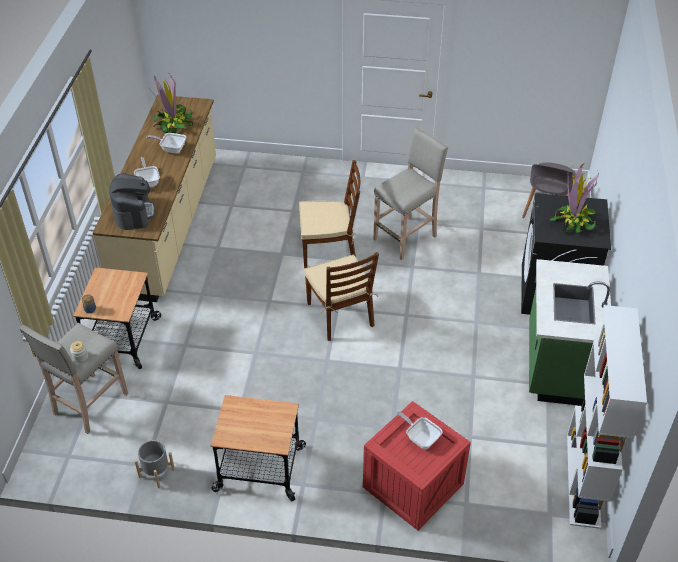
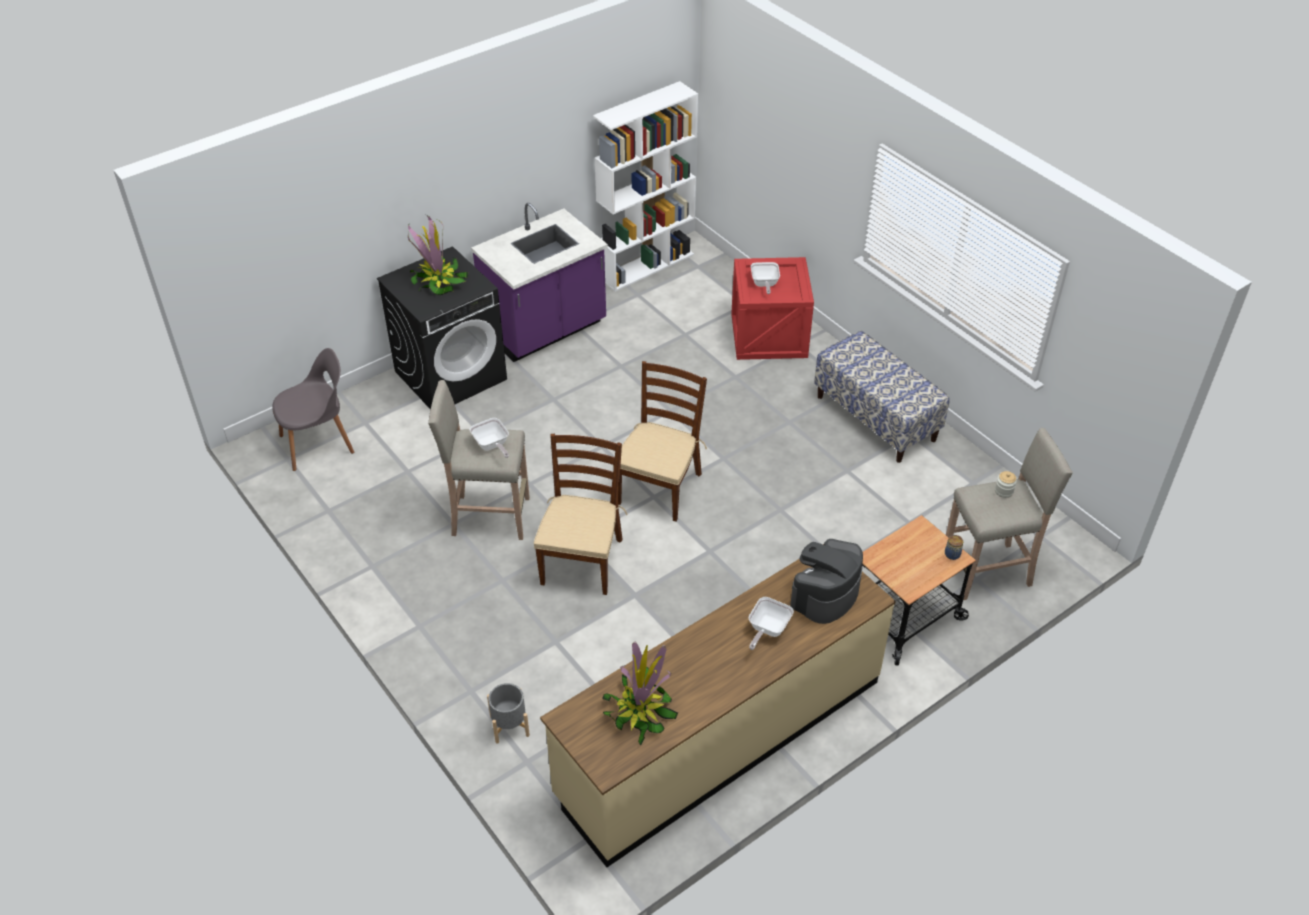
camera: 135 degrees left, 0 degrees up
grey planter [134,440,175,488] -> grey planter moved to [487,683,530,744]
frying pan [146,133,186,154] -> frying pan moved to [470,418,509,458]
cart [211,395,306,501] -> bench [814,331,950,463]
brown chair [299,160,360,268] -> brown chair turned 60 degrees clockwise [534,434,627,595]
green counter [529,259,611,406] -> purple counter [471,203,608,362]

